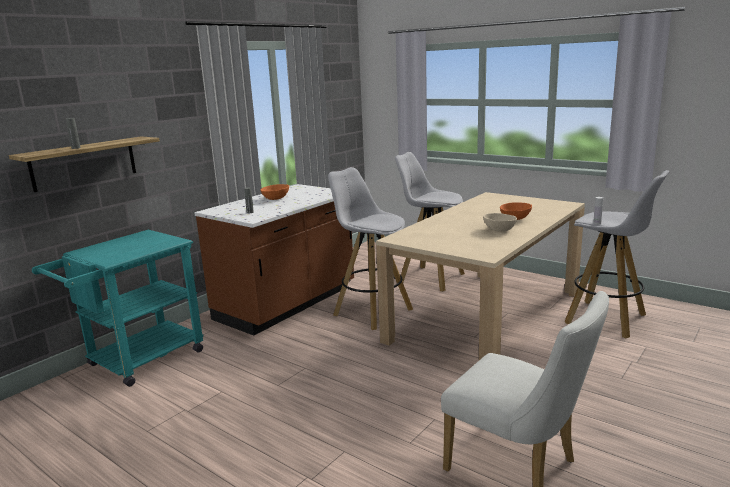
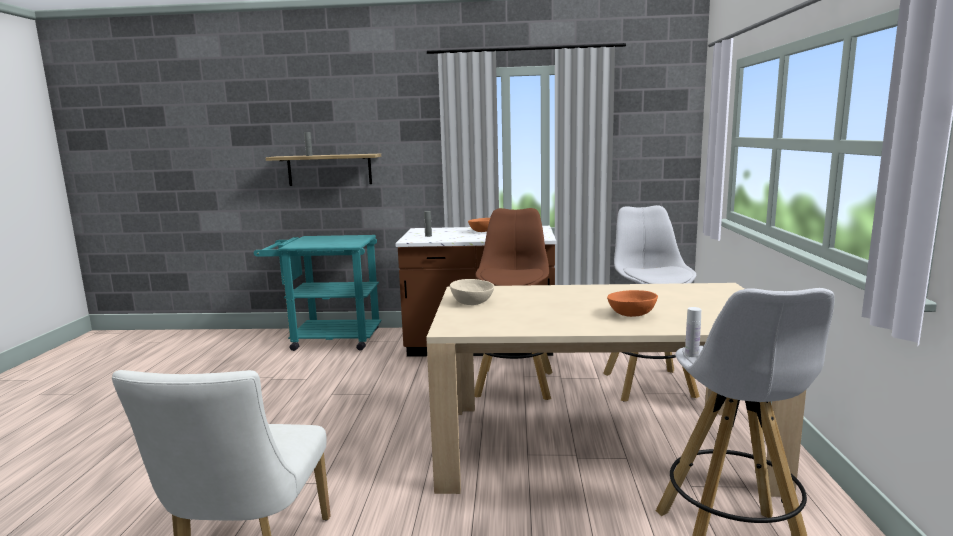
camera: 55 degrees right, 5 degrees down
white stool [328,167,413,330] -> brown stool [474,208,553,400]
beige bowl [483,213,517,232] -> beige bowl moved to [450,279,495,305]

